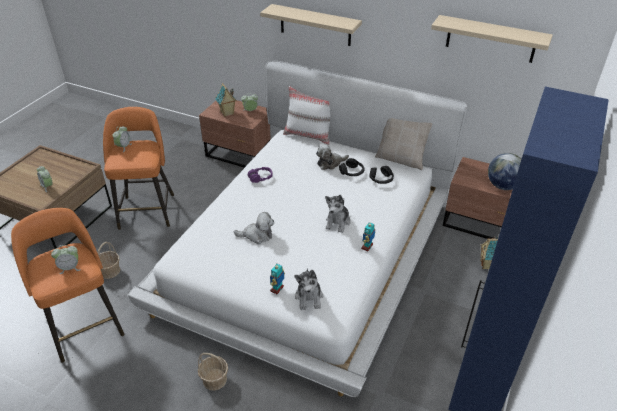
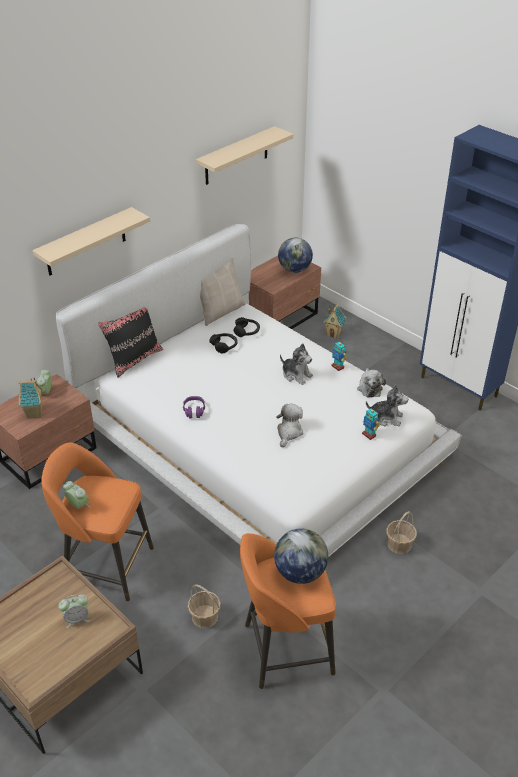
camera: 70 degrees left, 0 degrees up
alarm clock [51,245,80,274] -> globe [274,528,328,584]
white pillow [283,86,330,145] -> black pillow [98,307,163,378]
plush toy [316,144,349,170] -> plush toy moved to [357,368,386,397]

